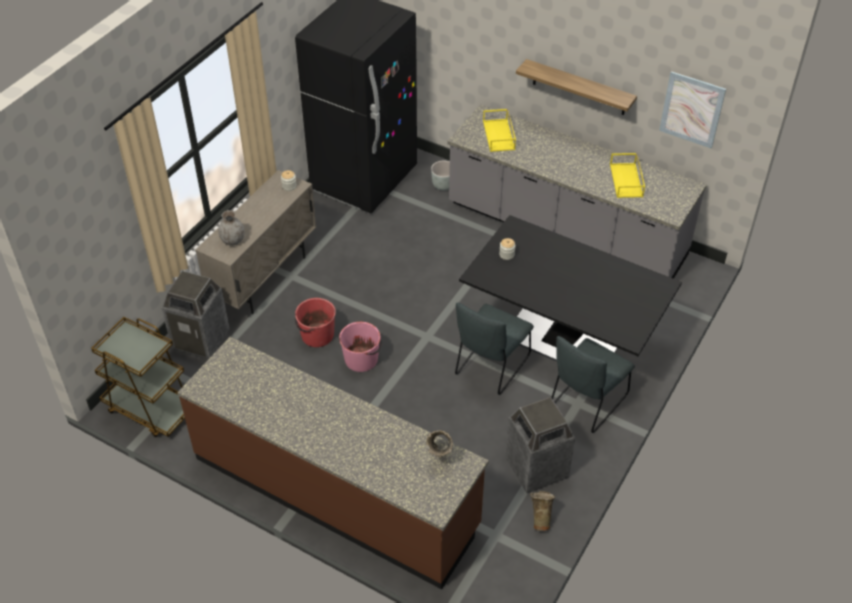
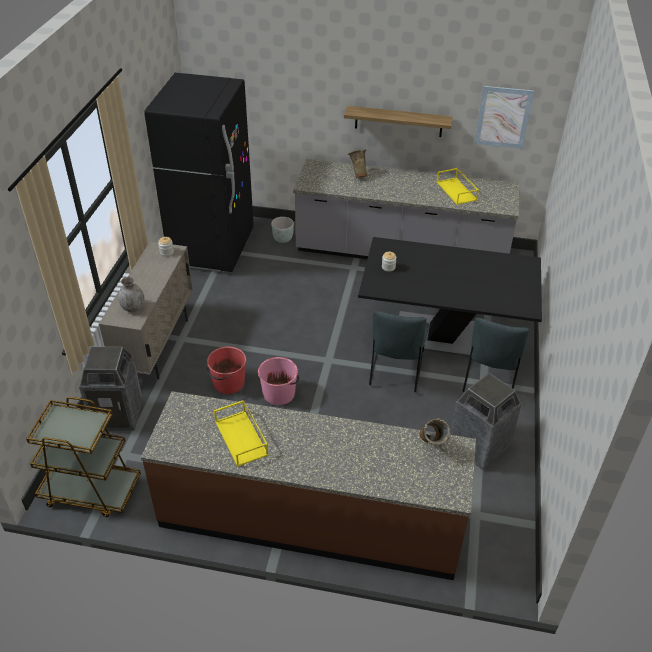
camera: 20 degrees left, 5 degrees down
yellow tray [483,109,516,152] -> yellow tray moved to [214,400,268,467]
beige vase [530,491,555,531] -> beige vase moved to [348,150,367,178]

